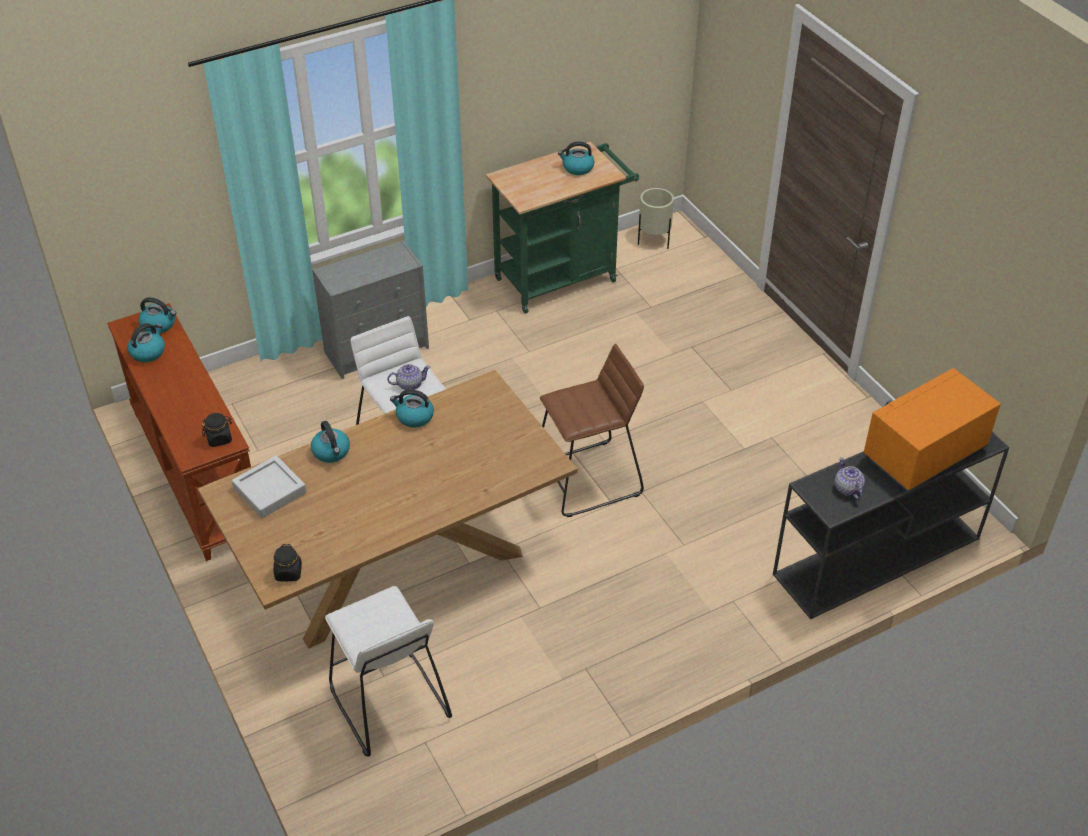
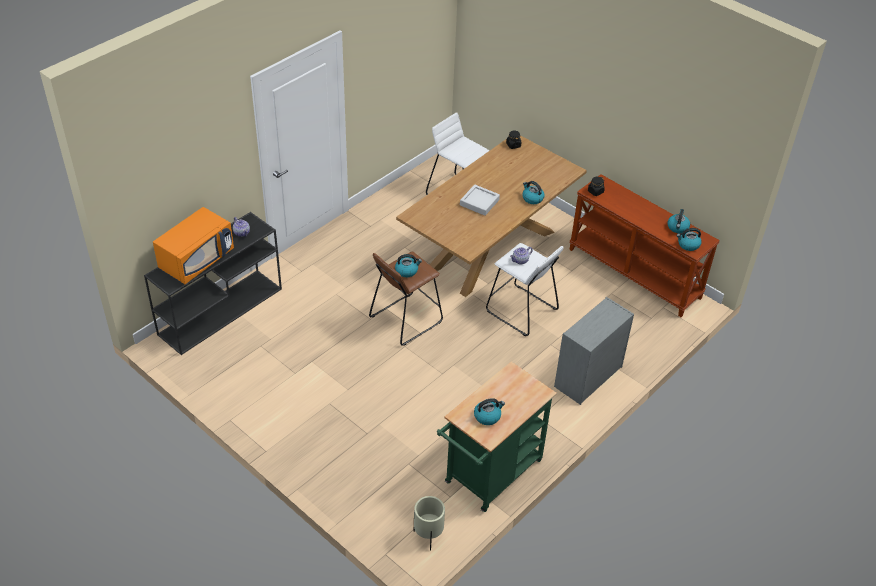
camera: 160 degrees right, 0 degrees up
grey tray [232,455,307,518] -> grey tray moved to [460,185,500,216]
kettle [390,389,434,428] -> kettle moved to [395,254,422,277]

